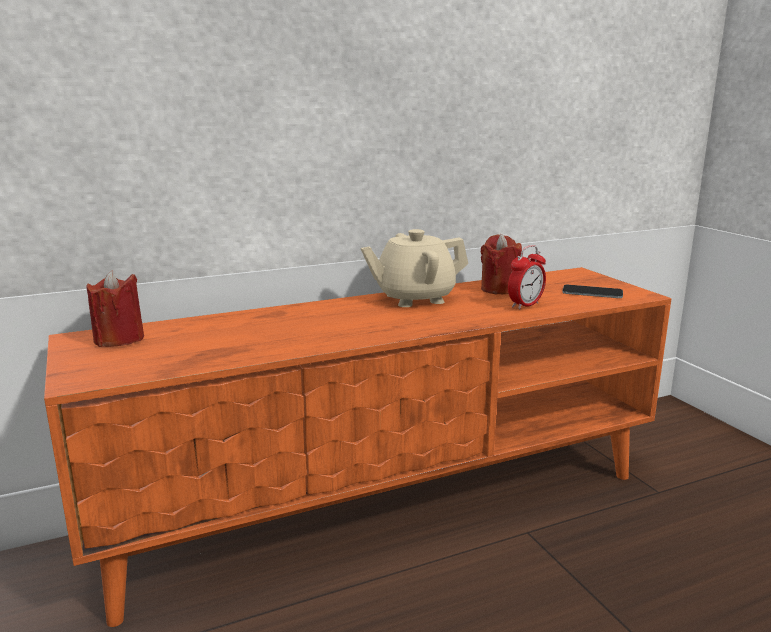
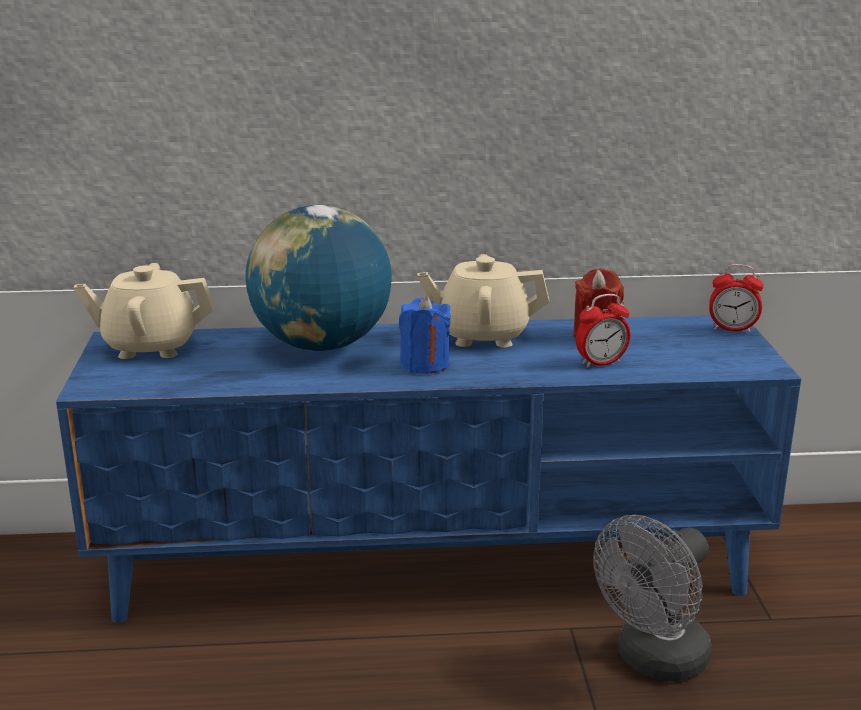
camera: 20 degrees right, 5 degrees up
orange tv stand [44,267,672,627] -> blue tv stand [56,315,801,623]
red candle [86,271,144,347] -> beige teapot [73,263,215,359]
phone [562,285,623,298] -> none
none -> globe [246,205,392,351]
none -> blue candle [399,296,451,374]
none -> grey fan [593,515,712,681]
none -> alarm clock [709,264,764,333]

